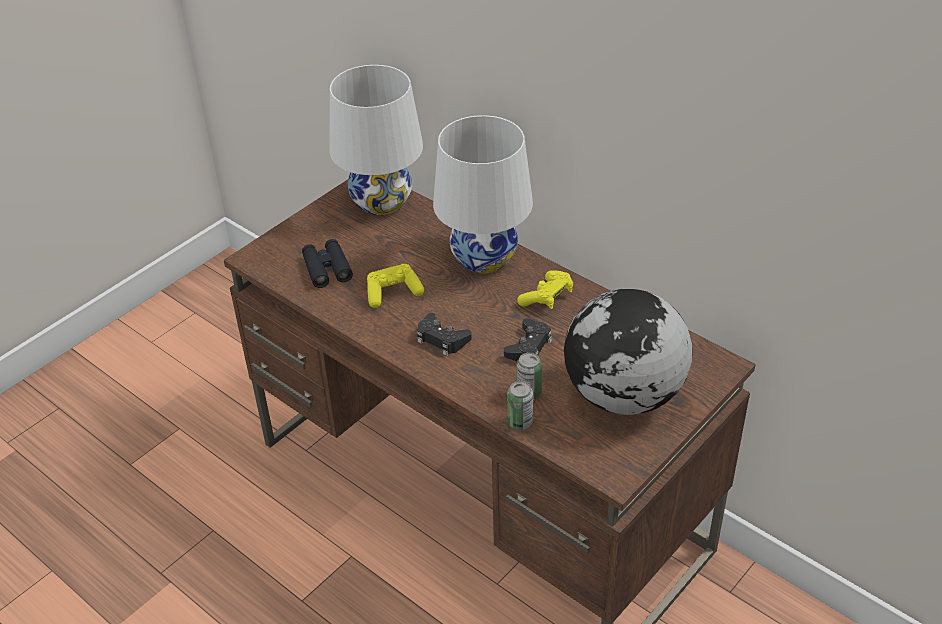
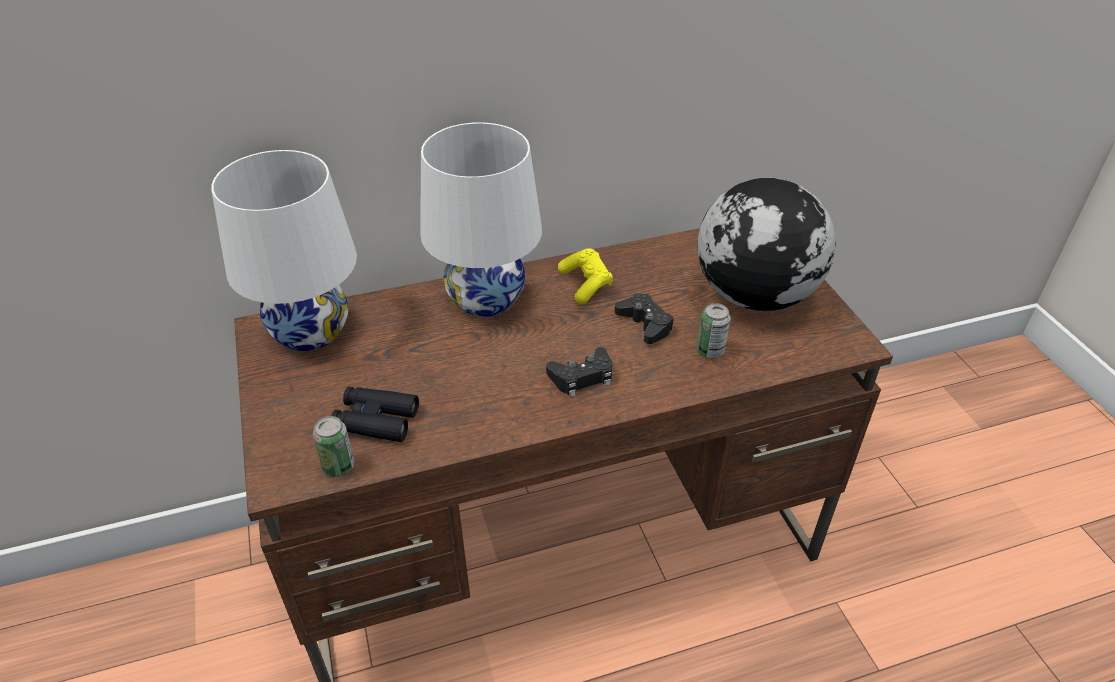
camera: 60 degrees left, 0 degrees up
yellow game controller [367,264,424,308] -> none
can [507,381,533,430] -> can moved to [313,416,354,477]

